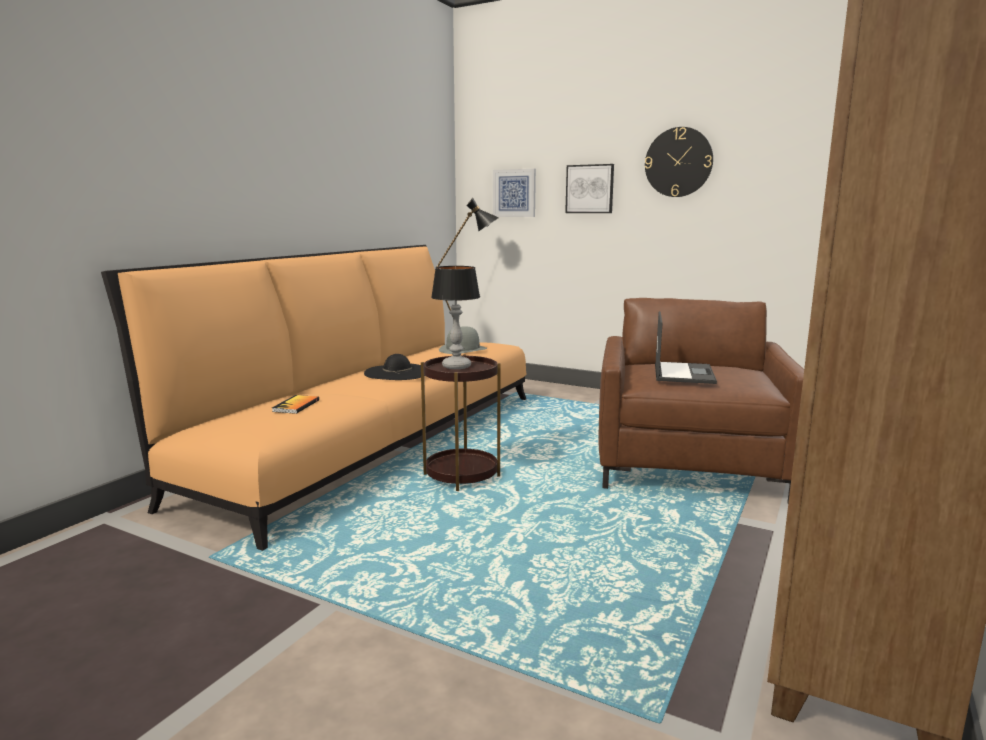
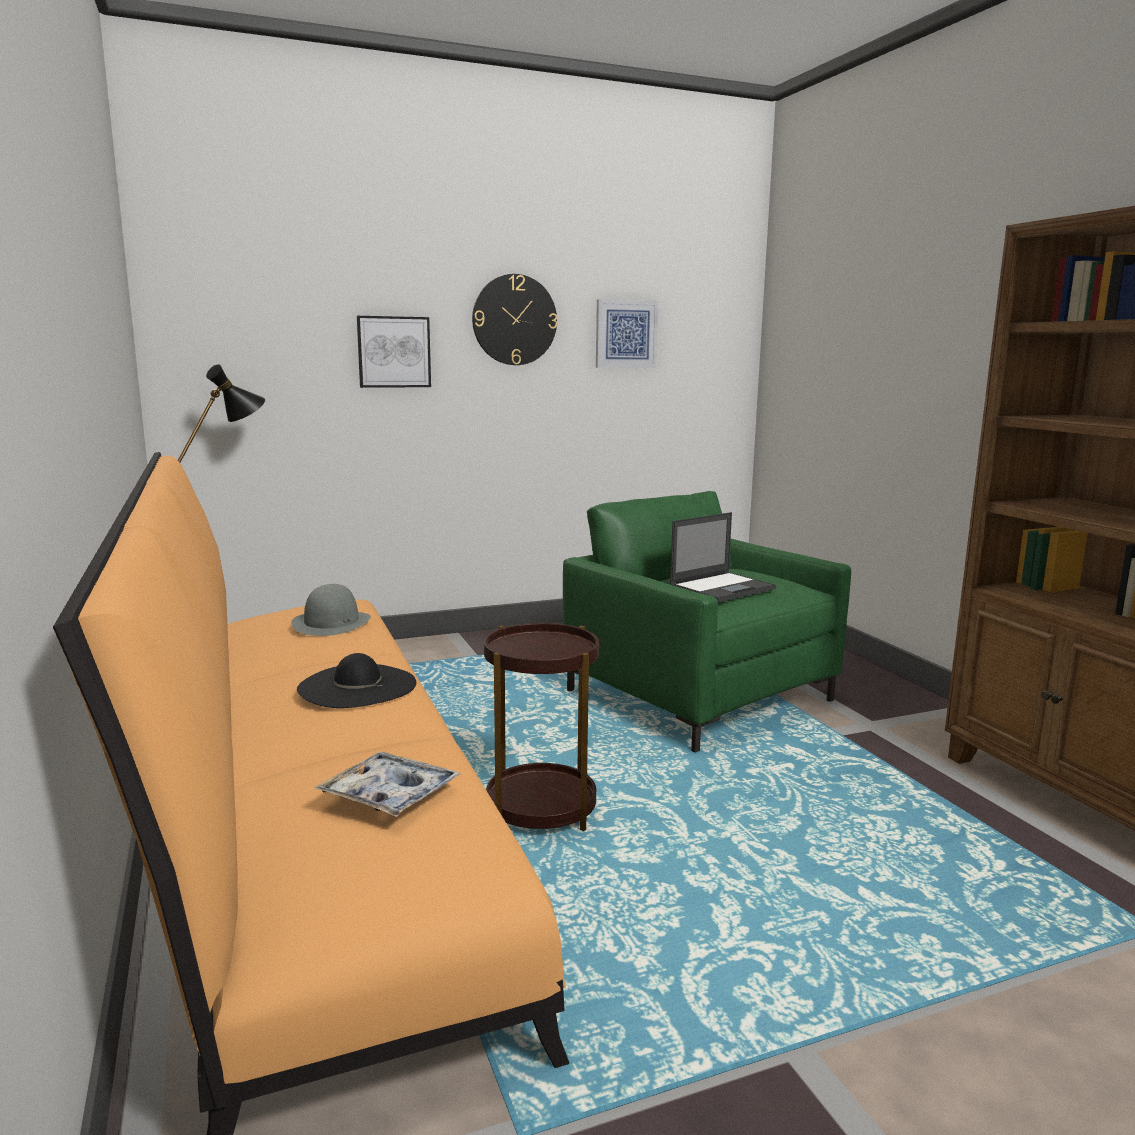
camera: 50 degrees left, 0 degrees up
book [272,395,319,414] -> tray [314,752,461,817]
table lamp [431,266,480,369] -> none
picture [493,169,536,217] -> picture moved to [596,299,659,368]
brown armchair [599,298,804,503] -> green armchair [563,491,851,753]
laptop [655,311,717,384] -> laptop turned 90 degrees clockwise [670,512,776,602]

